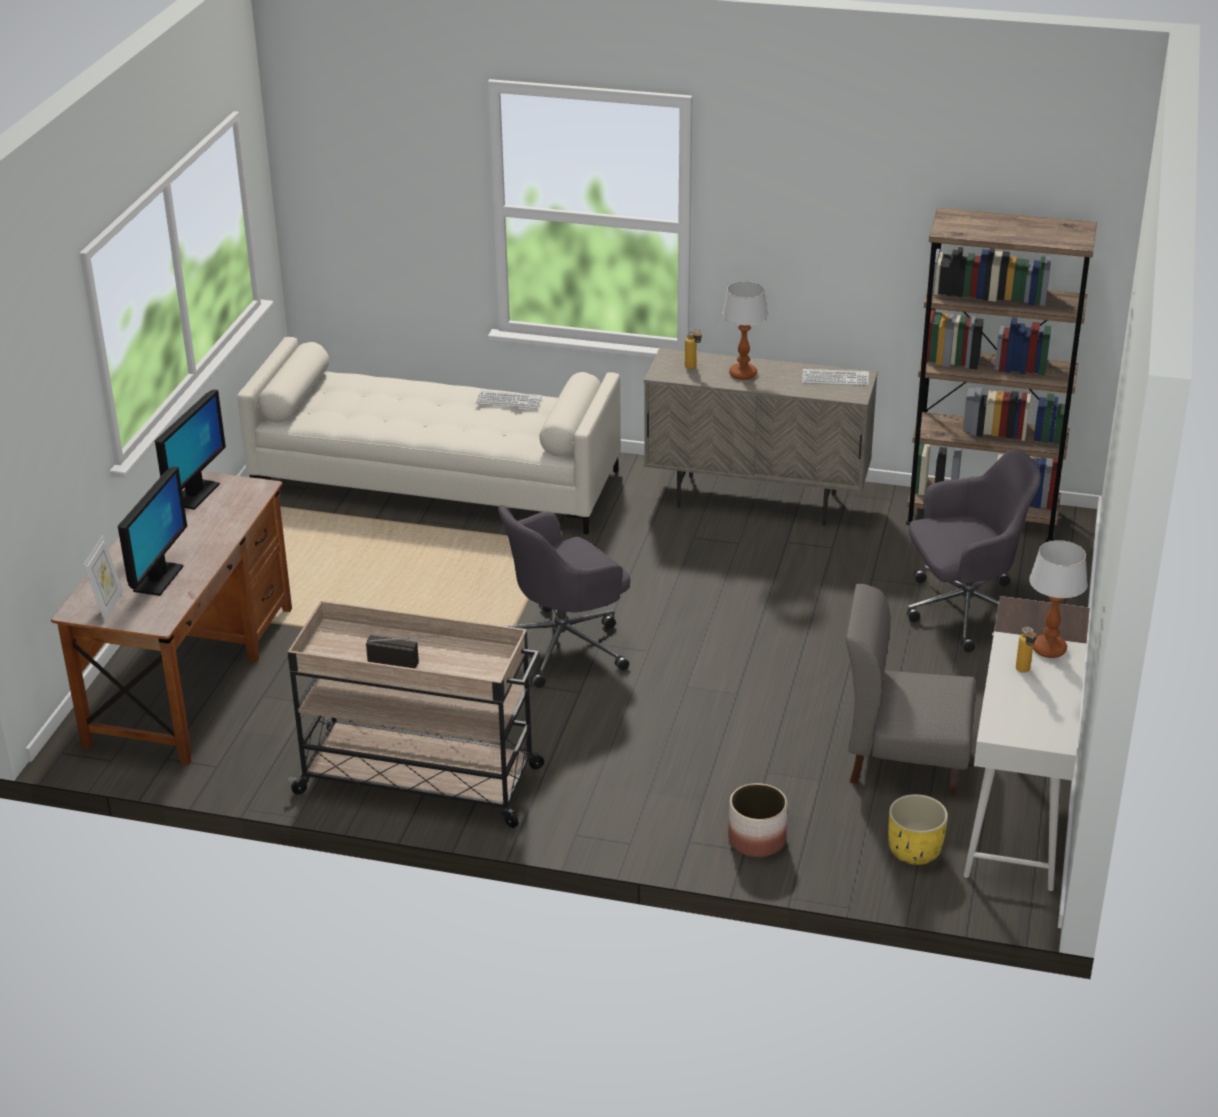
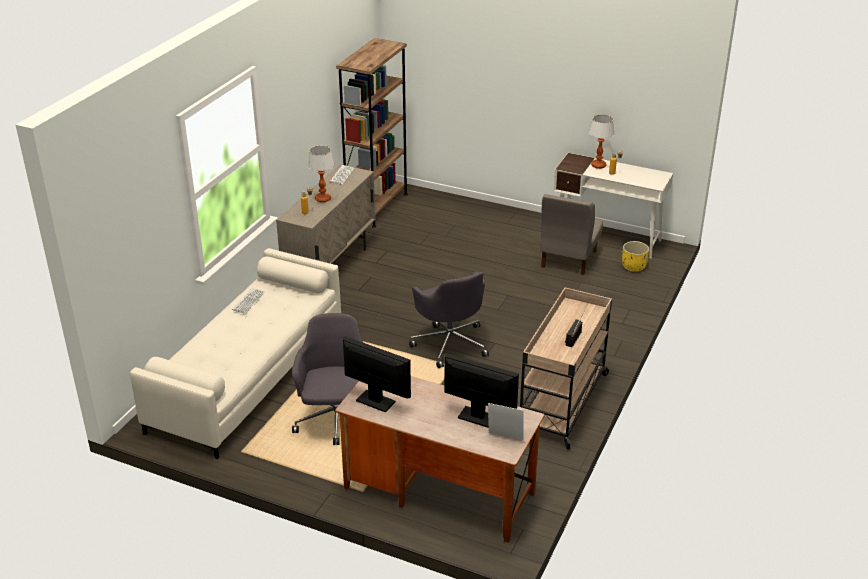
camera: 80 degrees left, 0 degrees up
planter [728,783,787,857] -> none
grey office chair [907,449,1041,653] -> grey office chair moved to [292,313,363,445]

